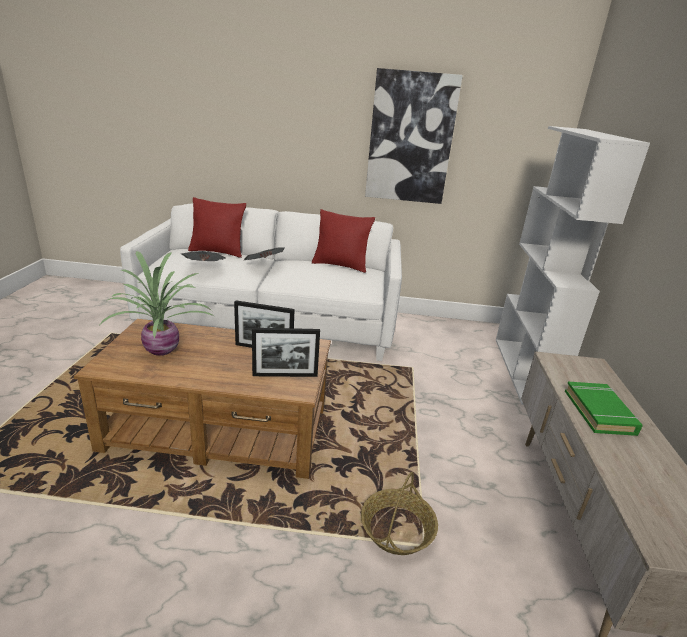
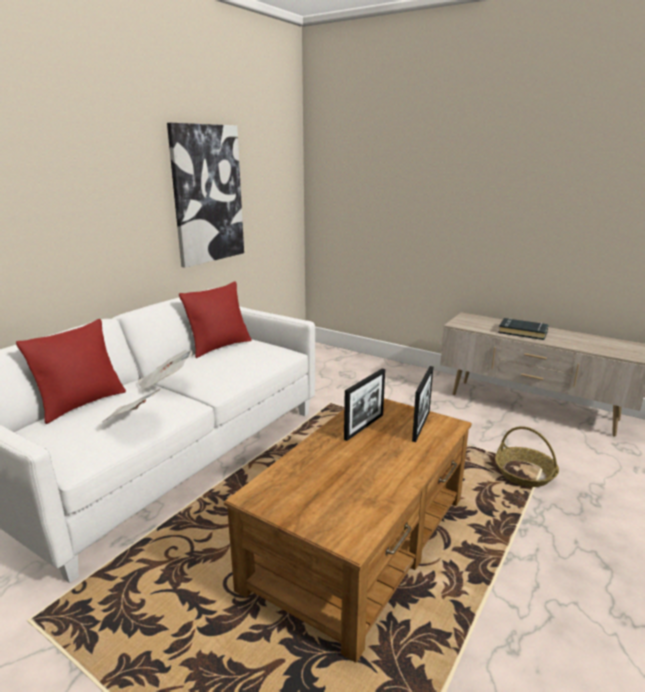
camera: 60 degrees left, 5 degrees down
potted plant [100,251,214,356] -> none
white bookcase [496,126,650,405] -> none
green book [565,382,643,436] -> black book [498,318,549,340]

